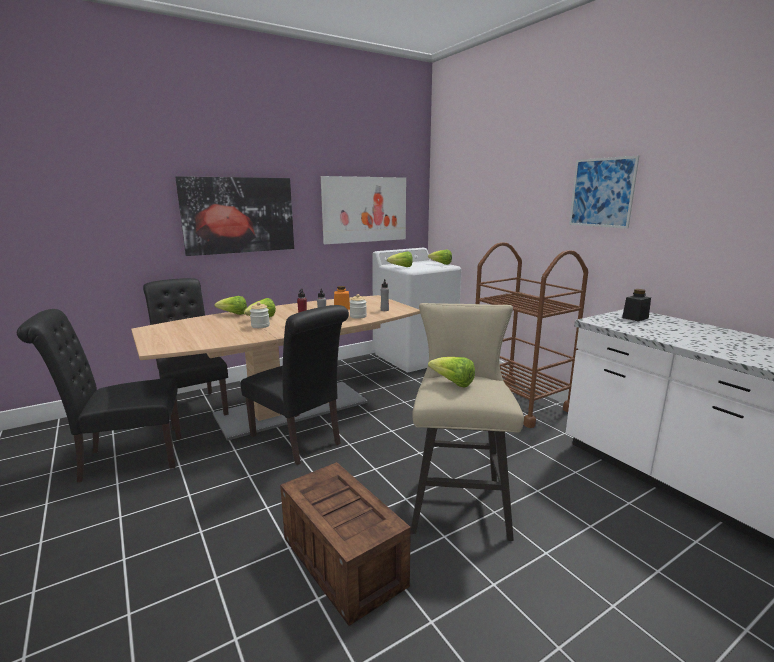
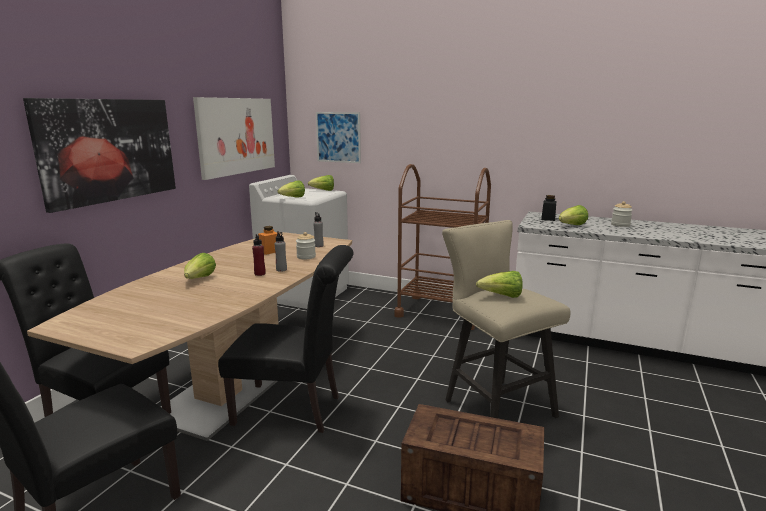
camera: 35 degrees left, 0 degrees up
lettuce [214,296,247,315] -> lettuce moved to [559,205,588,225]
jar [250,302,270,328] -> jar moved to [611,201,633,227]
picture [569,155,639,229] -> picture moved to [316,112,361,163]

